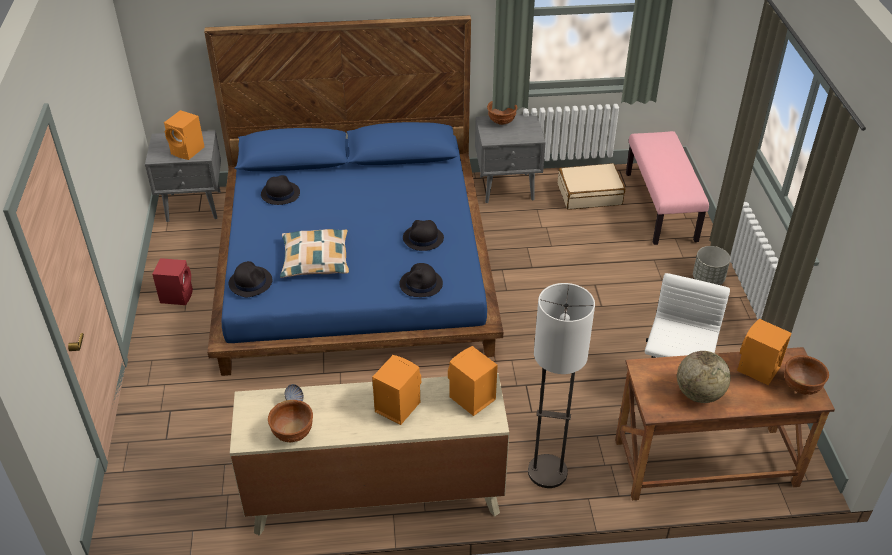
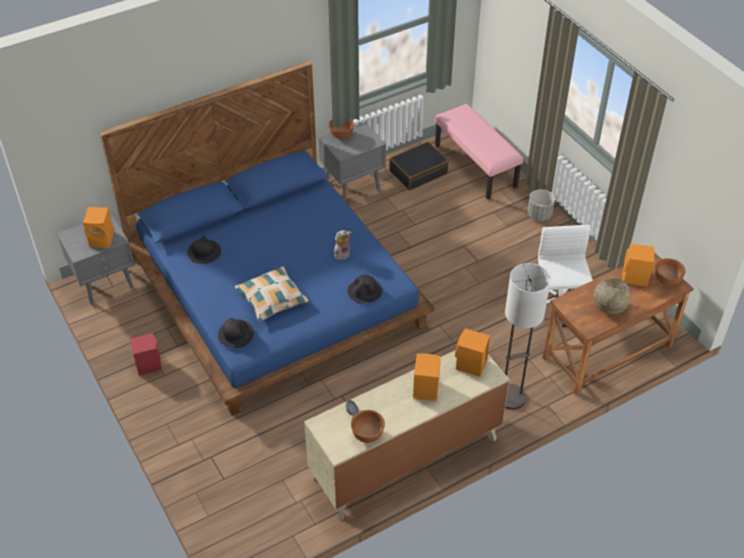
camera: 25 degrees left, 5 degrees up
black hat [403,220,444,251] -> plush toy [334,230,352,260]
beige suitcase [558,163,625,210] -> black suitcase [389,142,449,190]

